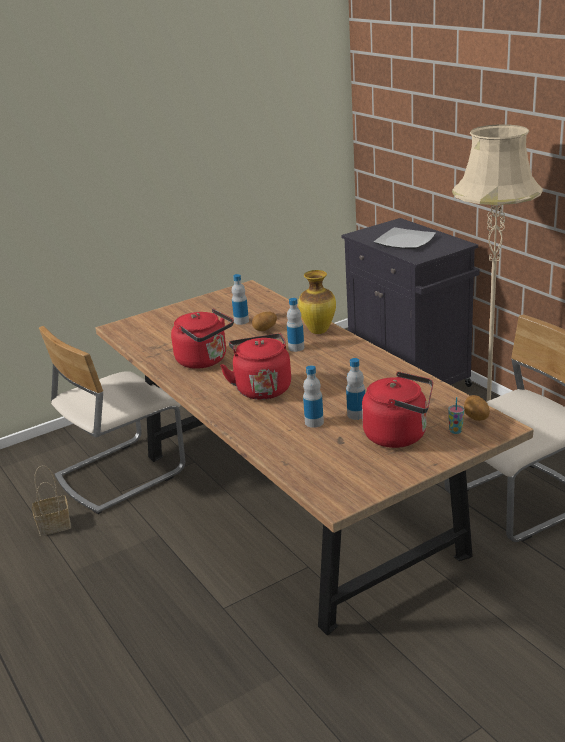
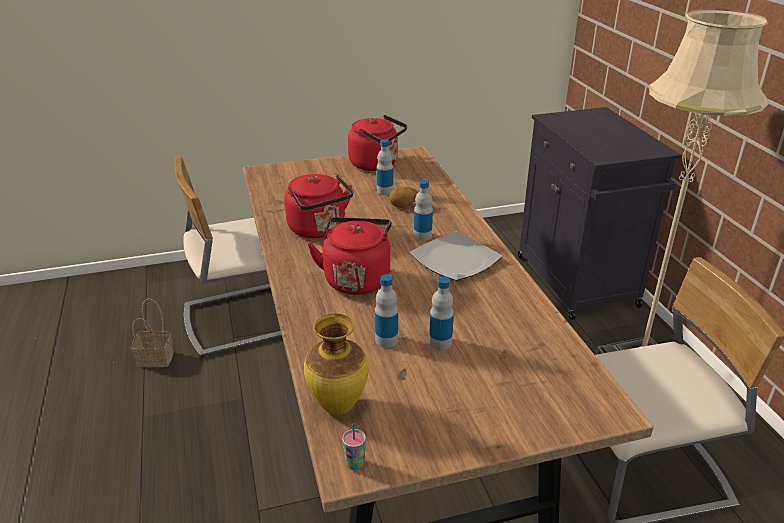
camera: 15 degrees right, 5 degrees up
vase [298,270,336,334] -> vase moved to [304,314,369,415]
red kettle [362,372,433,448] -> red kettle moved to [348,115,407,171]
plate [374,227,436,249] -> plate moved to [410,231,502,281]
cup [448,397,464,434] -> cup moved to [342,423,366,470]
potato [464,395,490,421] -> none

